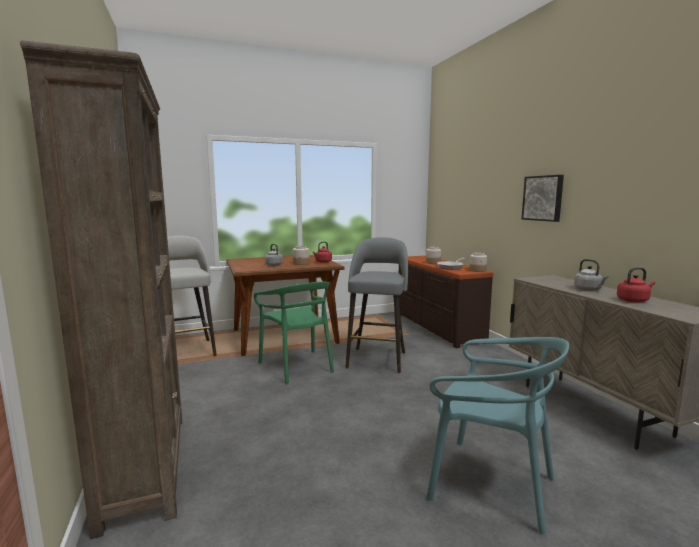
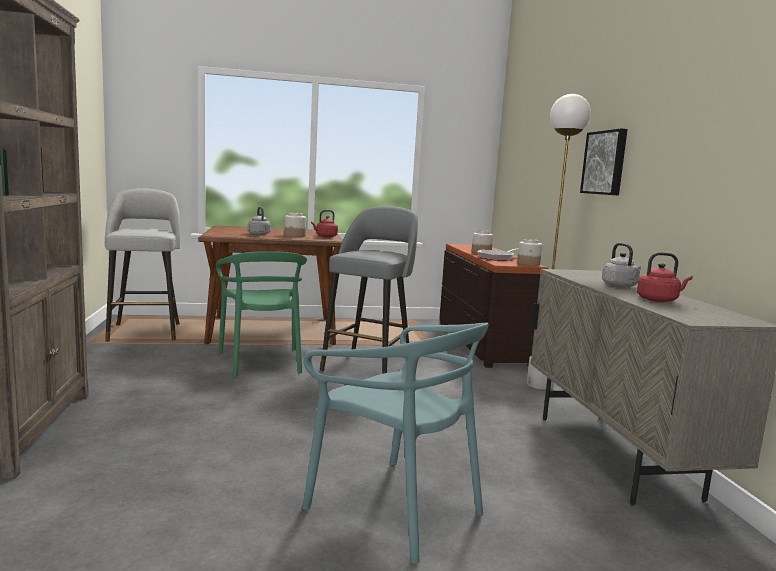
camera: 10 degrees right, 0 degrees up
none -> white floor lamp [527,94,591,390]

